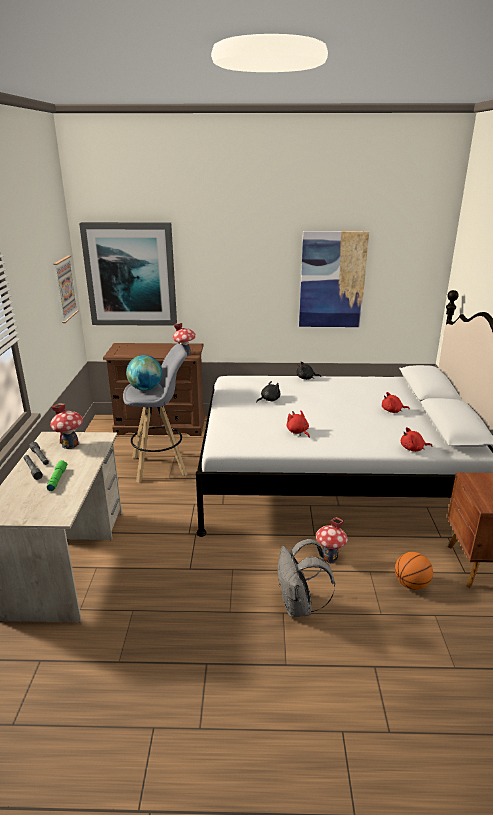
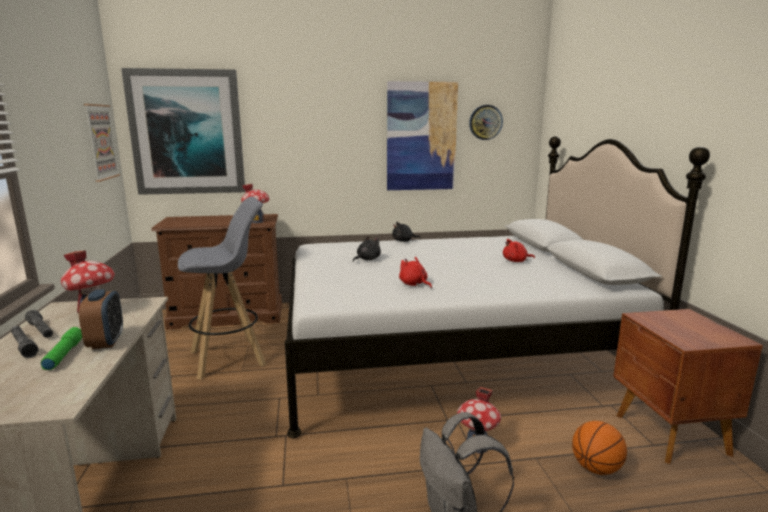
camera: 10 degrees left, 10 degrees down
globe [126,355,162,391] -> none
red plush toy [401,427,432,452] -> none
none -> alarm clock [79,289,123,349]
none -> wall clock [469,105,503,140]

